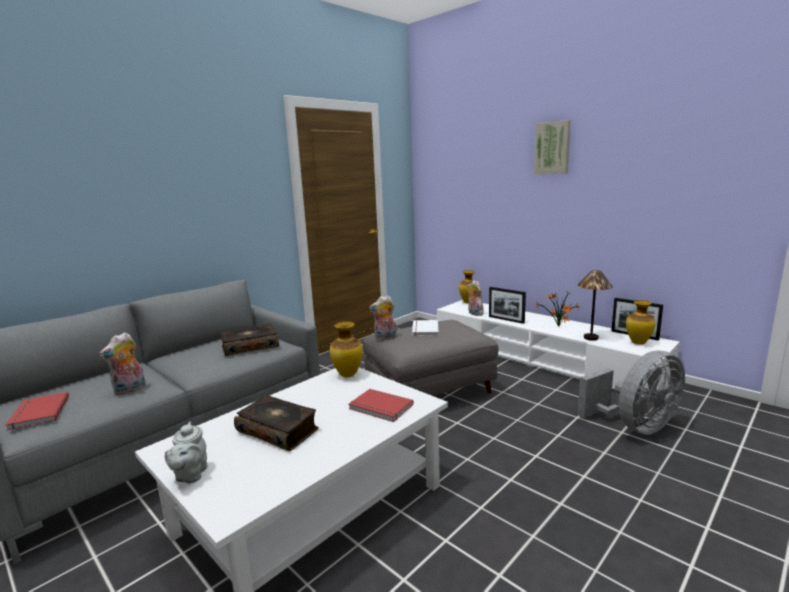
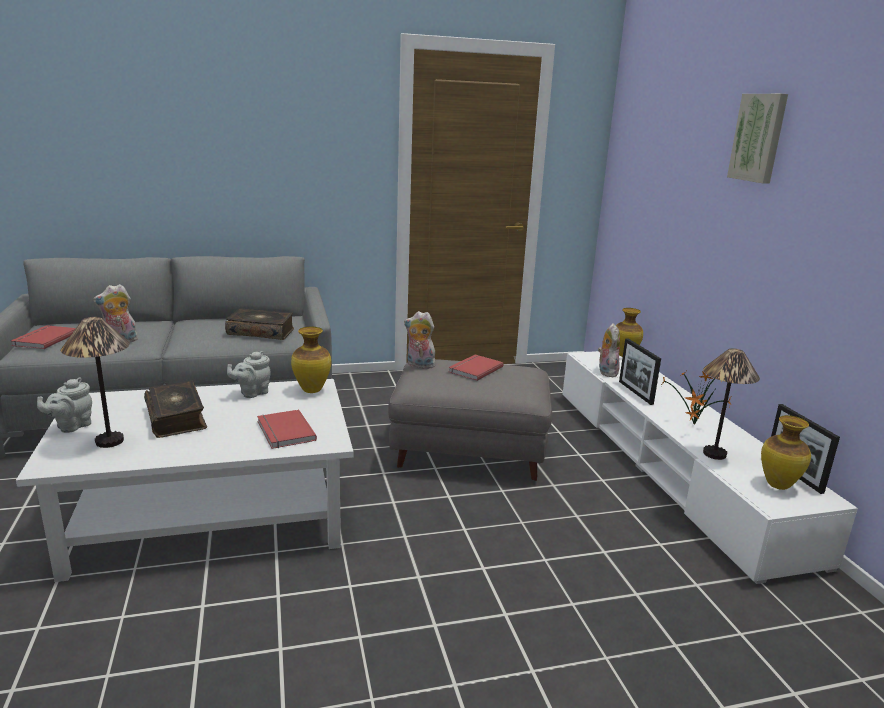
camera: 30 degrees right, 5 degrees up
white book [412,320,439,336] -> red book [448,354,504,381]
grey fan [578,351,685,435] -> none
none -> table lamp [61,317,130,448]
none -> grey teapot [227,351,271,398]

